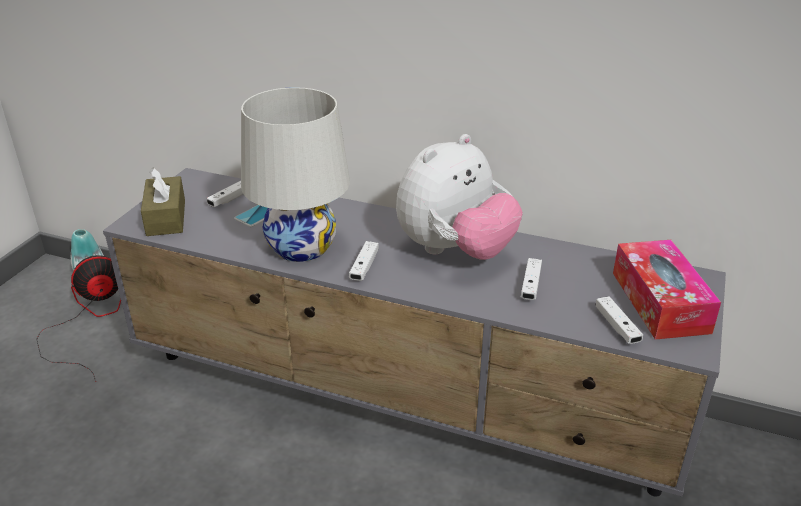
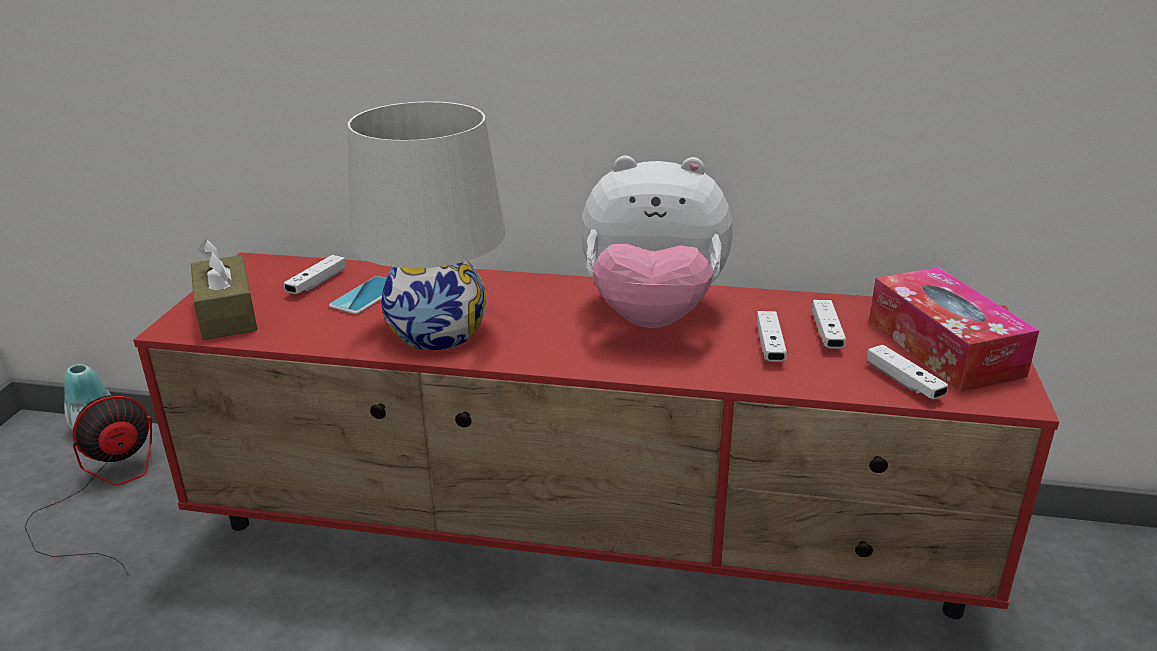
camera: 10 degrees left, 5 degrees down
grey tv stand [103,168,726,497] -> red tv stand [133,252,1059,619]
white game controller [349,241,379,281] -> white game controller moved to [812,300,846,349]
plush toy [396,134,523,260] -> plush toy turned 60 degrees clockwise [581,156,733,328]

